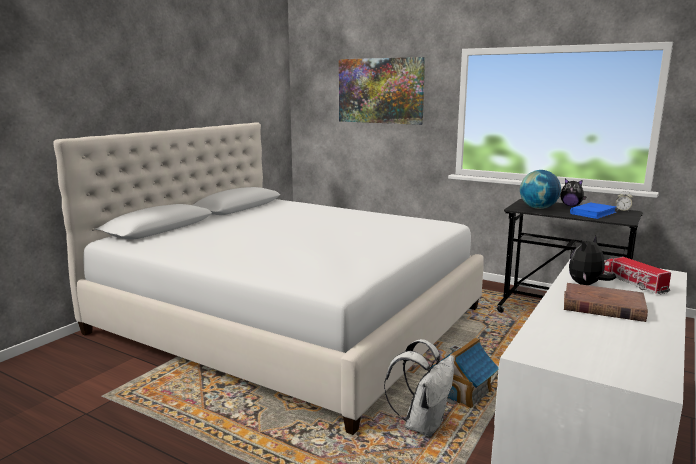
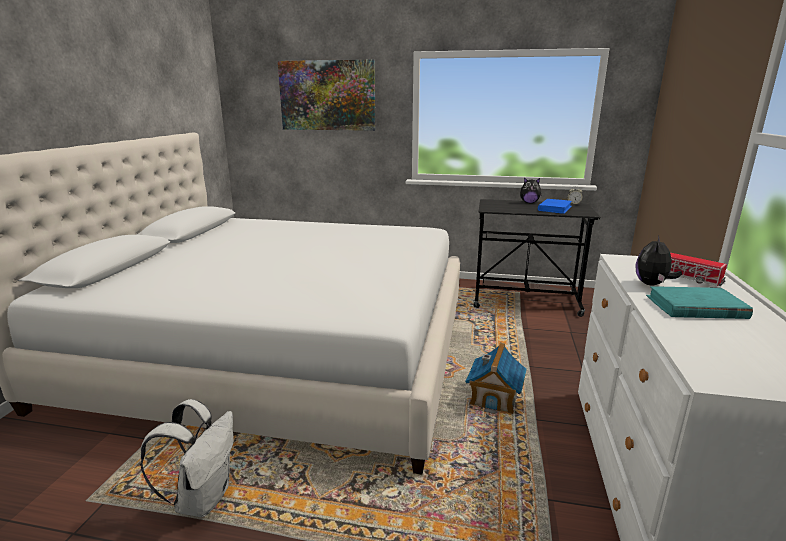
camera: 20 degrees left, 5 degrees up
white backpack [384,339,454,437] -> white backpack moved to [140,399,233,517]
globe [520,170,561,209] -> none
brown book [564,283,648,322] -> turquoise book [646,286,753,319]

